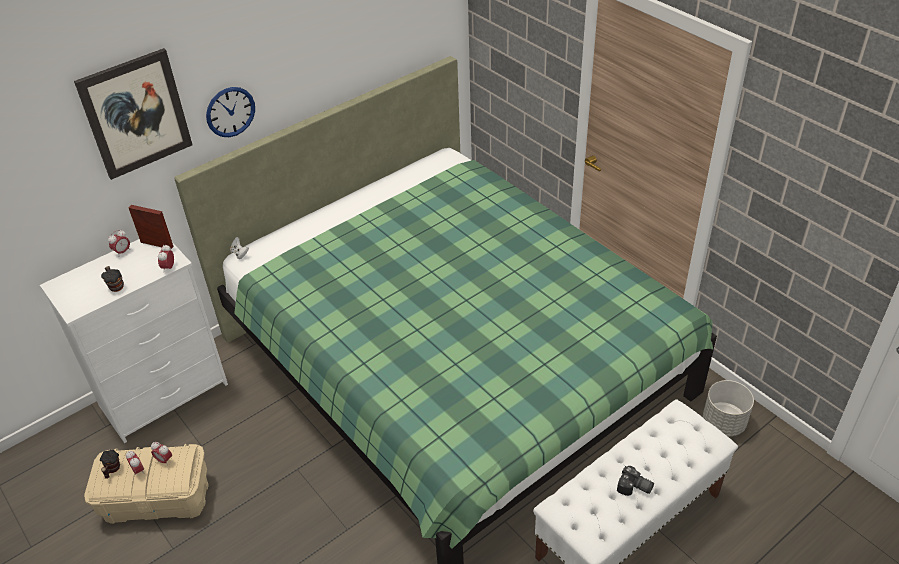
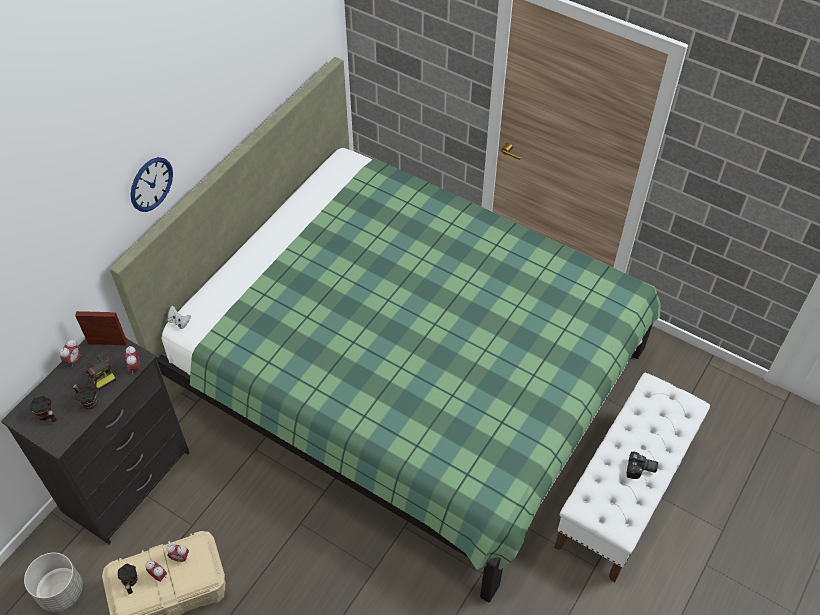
camera: 20 degrees left, 10 degrees up
white dresser [40,239,228,443] -> black dresser [1,338,190,544]
picture [74,48,192,180] -> none
grey planter [703,380,754,436] -> grey planter moved to [24,553,83,612]
none -> mug [30,396,57,422]
none -> camera [82,355,116,391]

